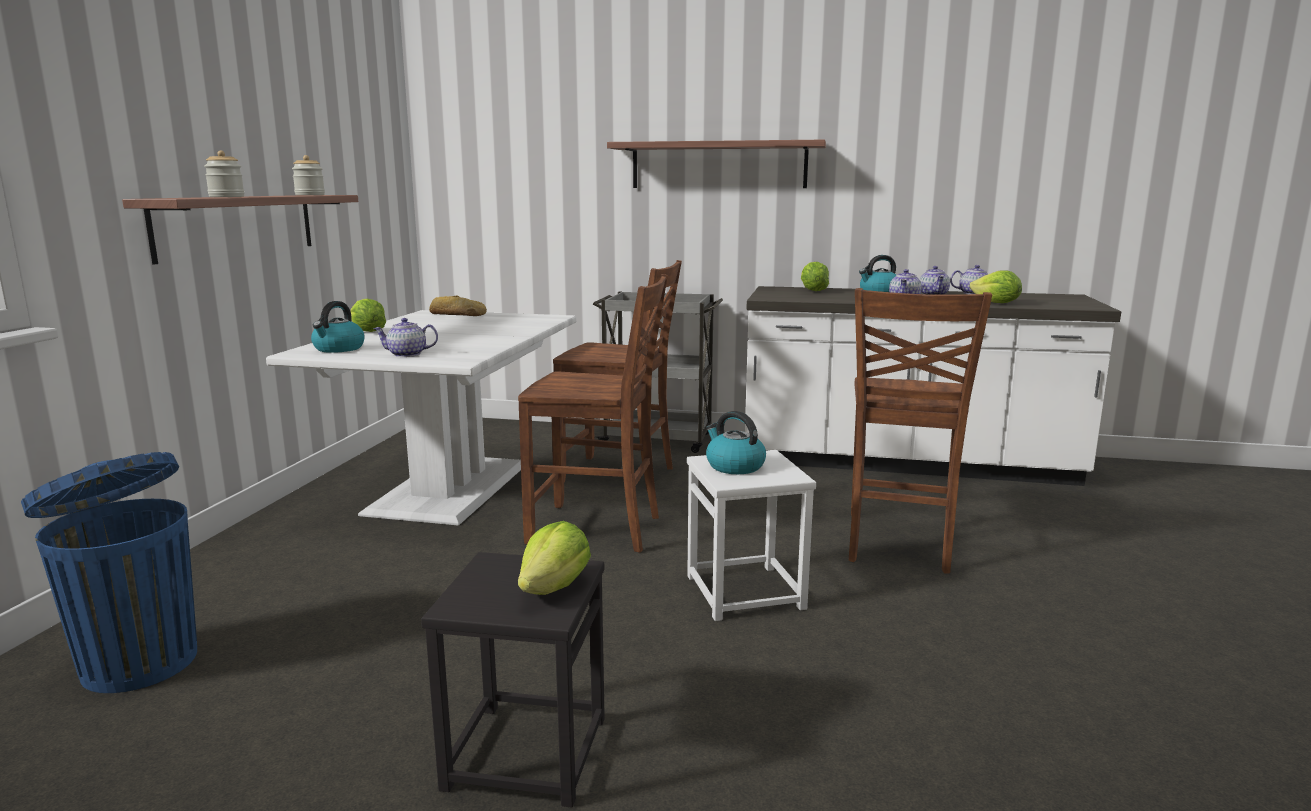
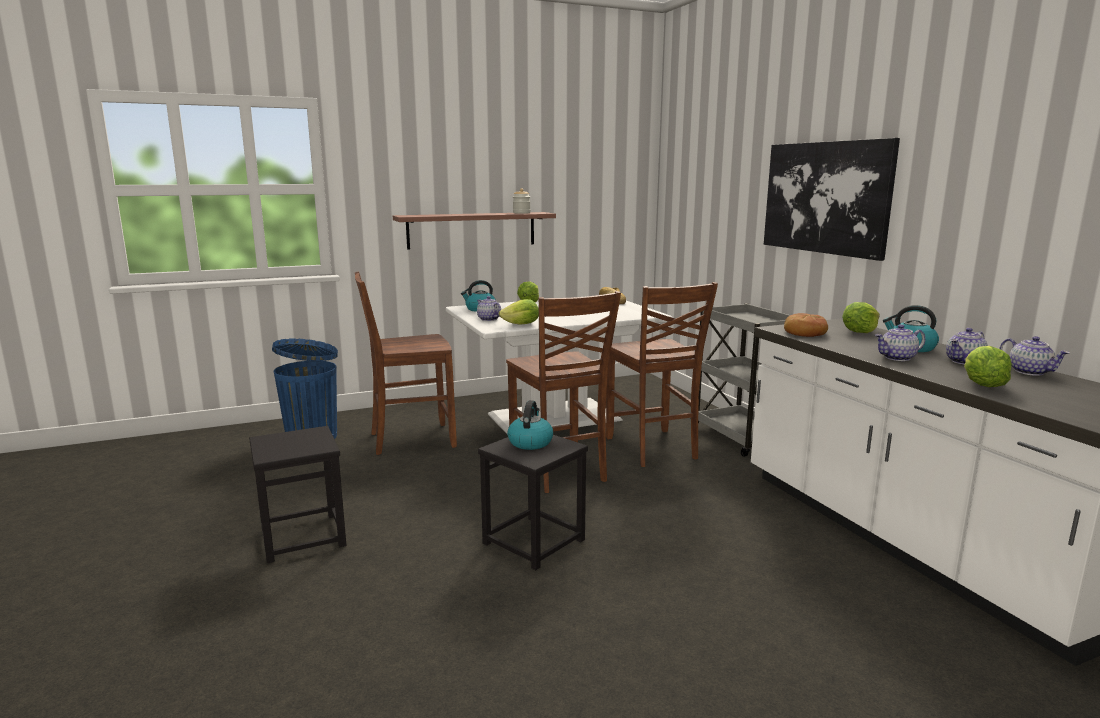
camera: 55 degrees right, 0 degrees up
jar [204,150,244,197] -> none
lettuce [518,521,591,595] -> lettuce moved to [499,299,539,325]
shelf [607,140,826,188] -> picture [764,138,900,261]
white stool [687,450,816,621] -> black stool [478,435,588,570]
brown chair [849,288,992,573] -> brown chair moved to [355,272,457,455]
none -> bread [784,313,828,337]

